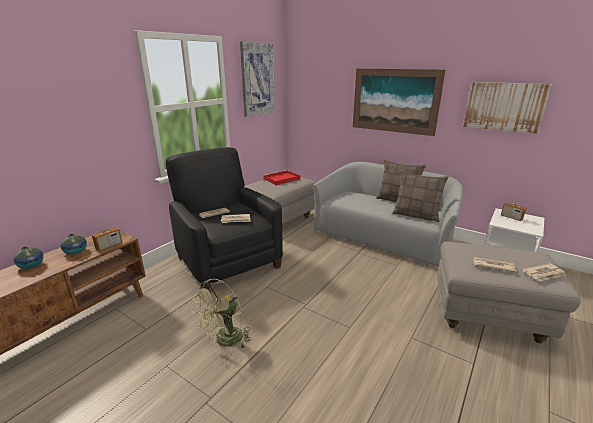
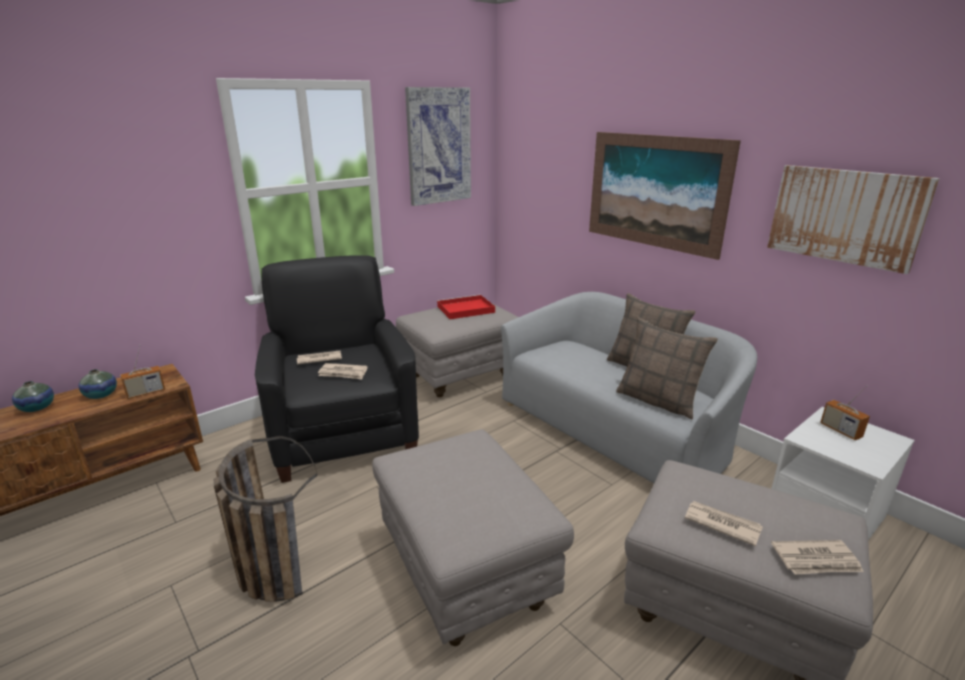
camera: 15 degrees right, 0 degrees up
green fan [192,279,251,348] -> basket [214,436,318,602]
none -> grey ottoman [372,429,574,646]

